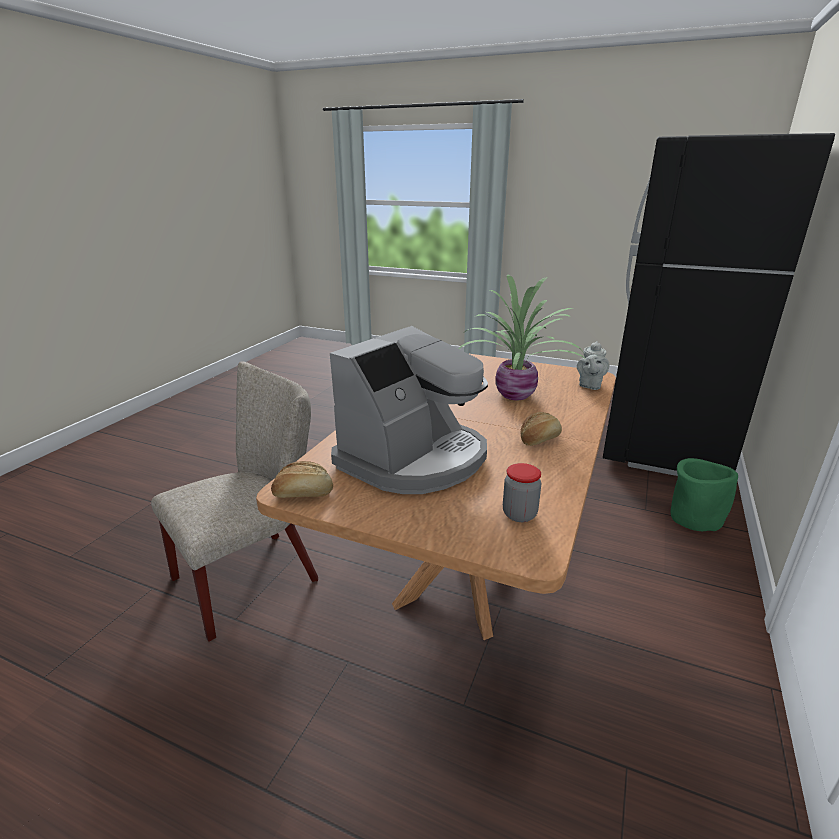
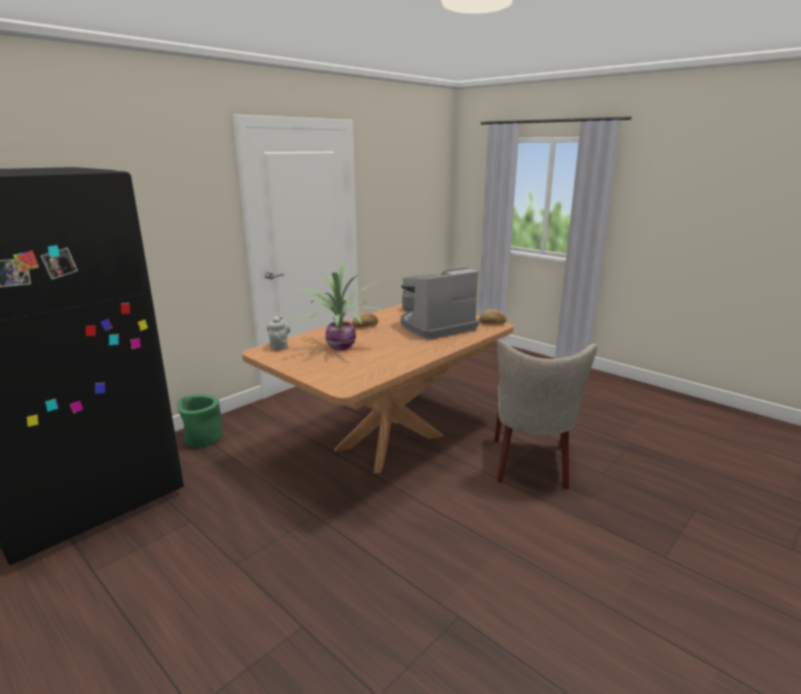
camera: 160 degrees left, 5 degrees down
beige chair [151,361,318,641] -> beige chair turned 60 degrees counterclockwise [494,339,597,490]
grey teapot [577,341,609,390] -> grey teapot turned 45 degrees counterclockwise [267,316,290,350]

